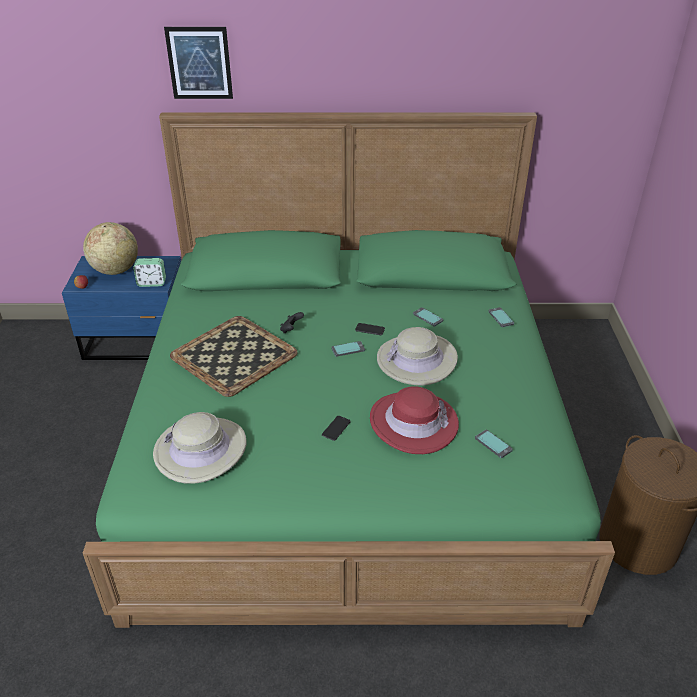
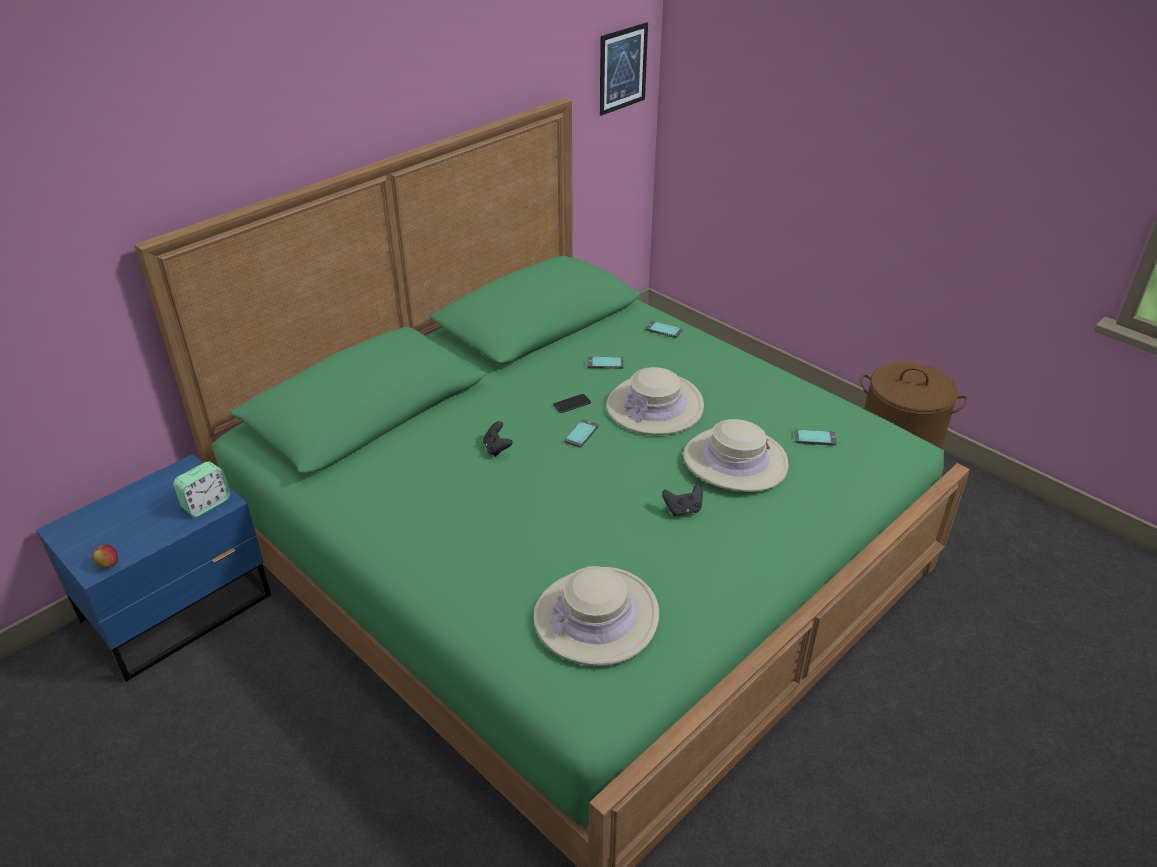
camera: 45 degrees left, 0 degrees up
globe [83,222,138,275] -> none
picture [164,27,233,99] -> picture moved to [600,22,648,116]
tray [170,316,298,397] -> none
phone [322,416,351,441] -> black game controller [662,484,703,516]
red hat [370,386,459,454] -> beige hat [684,419,789,492]

